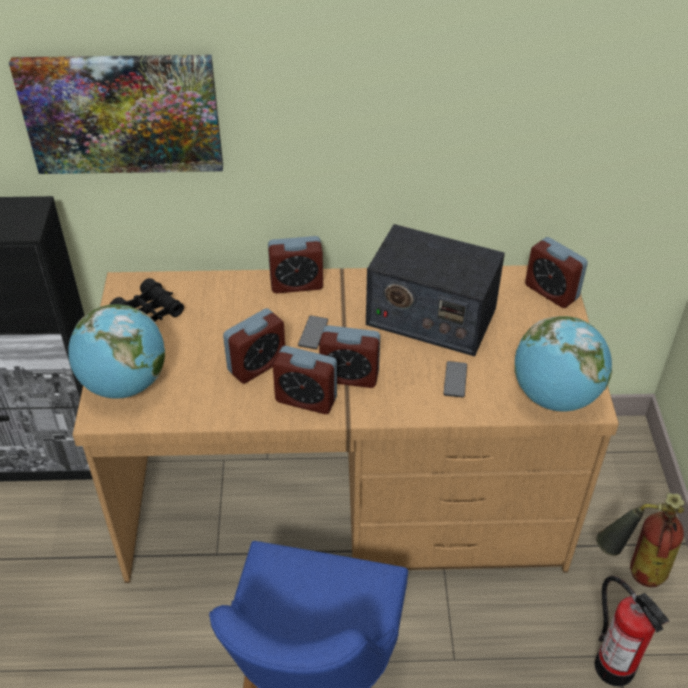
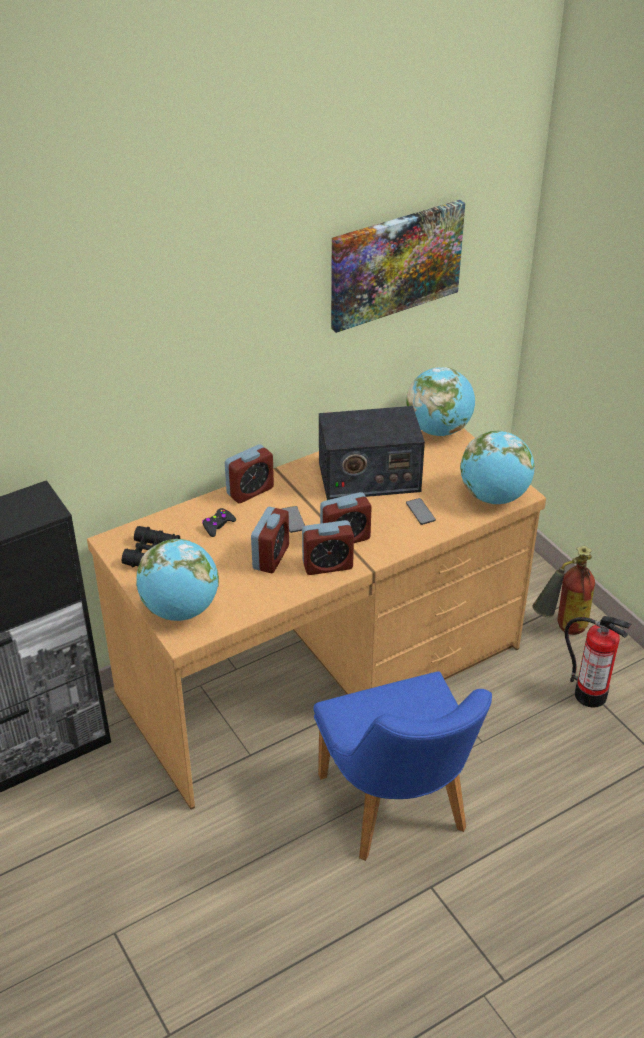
camera: 30 degrees left, 5 degrees down
picture [9,55,223,174] -> picture moved to [331,200,465,333]
alarm clock [525,237,588,308] -> globe [406,367,475,436]
none -> black game controller [202,508,236,537]

